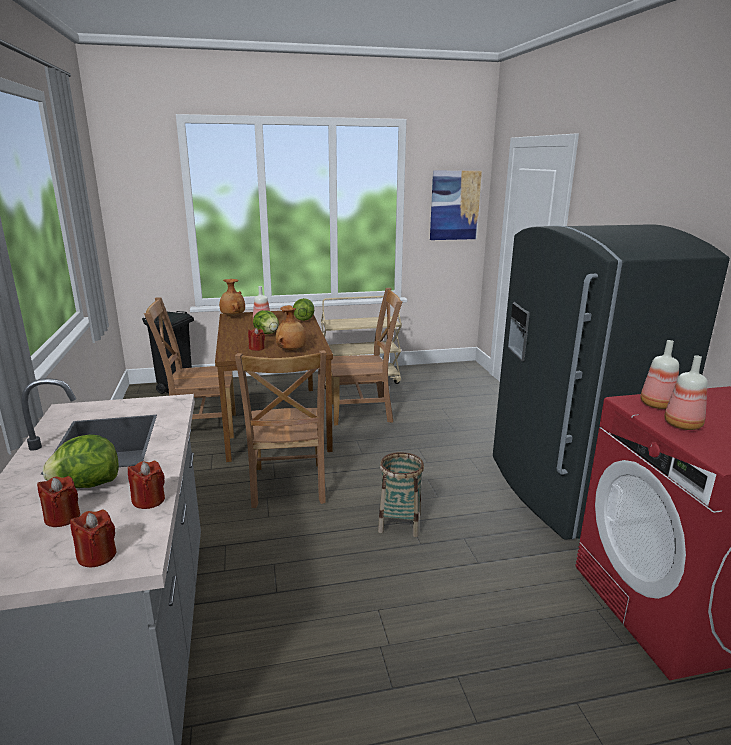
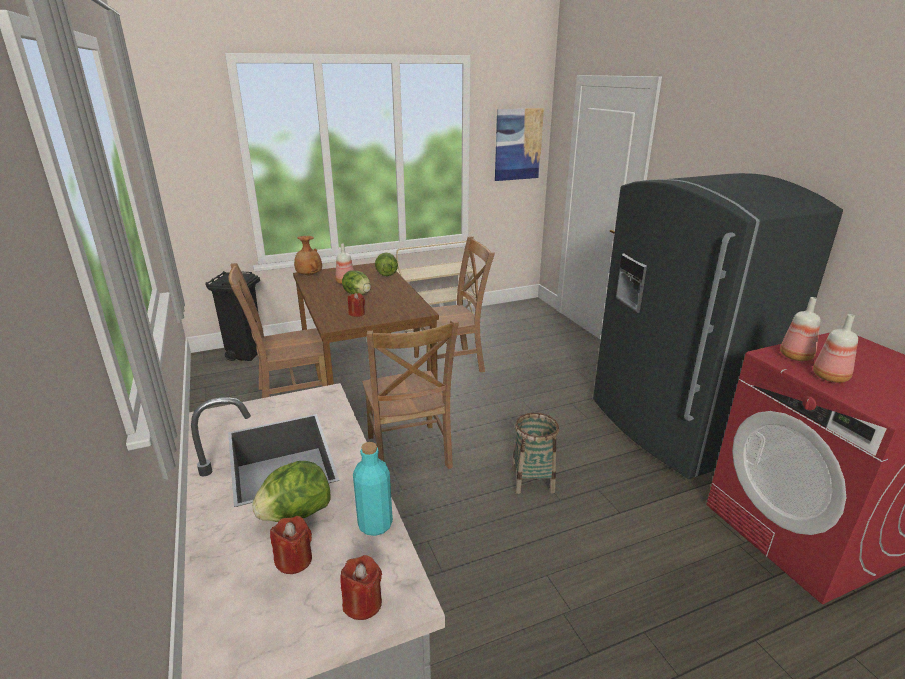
camera: 10 degrees left, 5 degrees up
red candle [128,461,165,509] -> turquoise bottle [353,442,393,536]
brown vase [276,305,306,351] -> none

